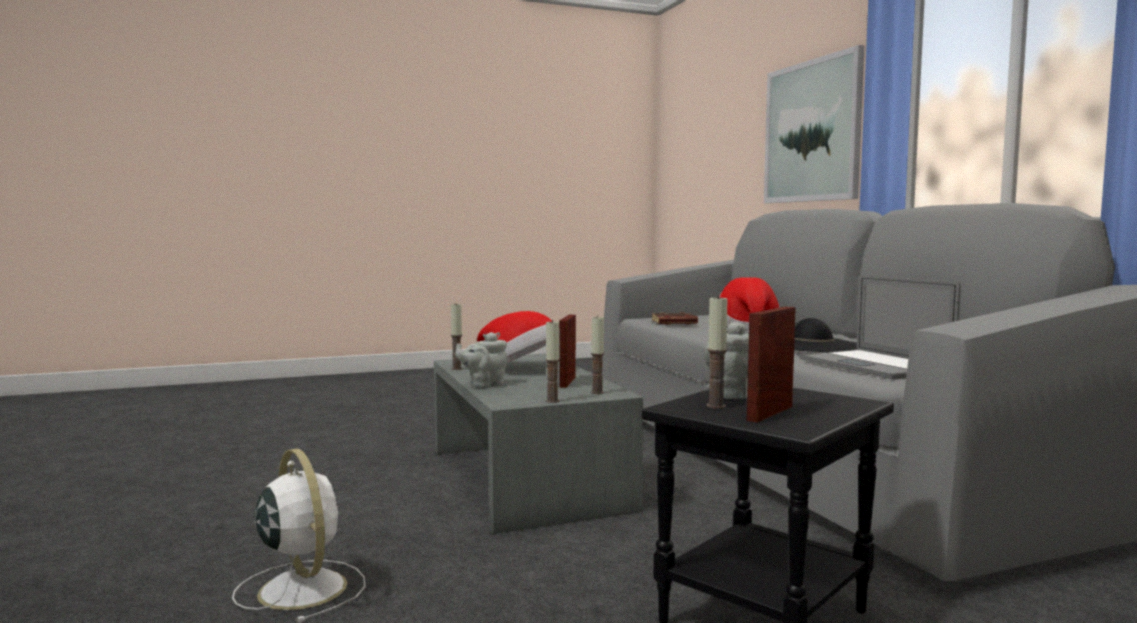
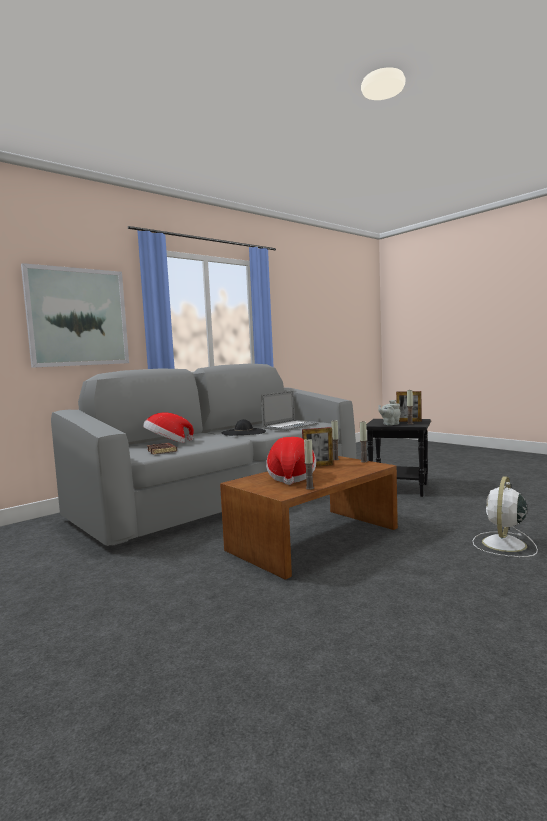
camera: 110 degrees left, 0 degrees up
grey coffee table [434,353,643,534] -> brown coffee table [220,456,398,580]
grey teapot [455,332,507,388] -> none

